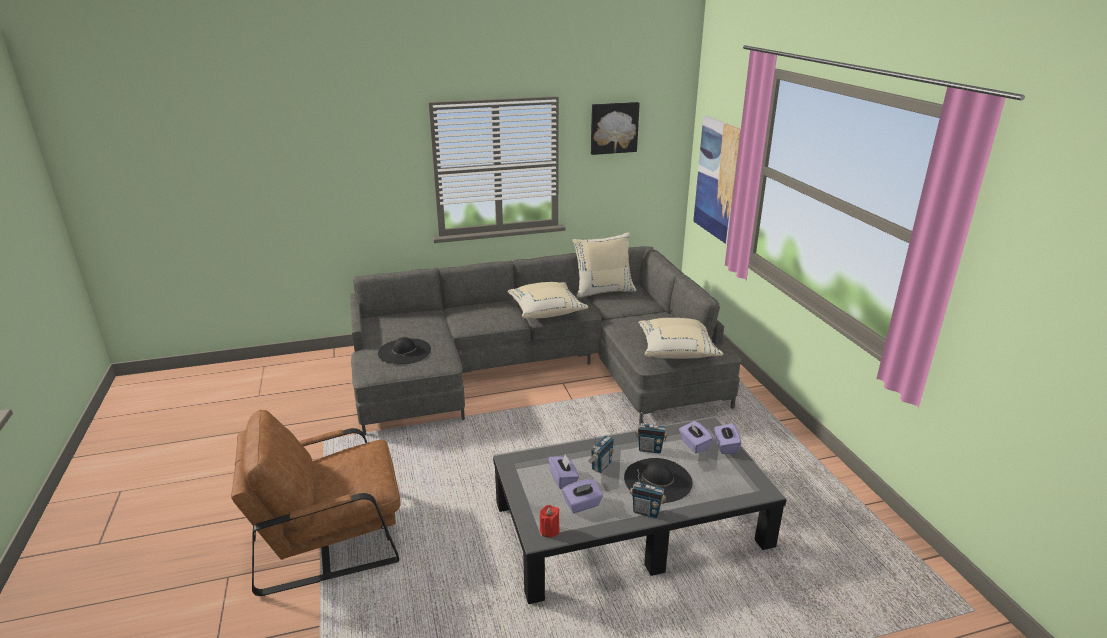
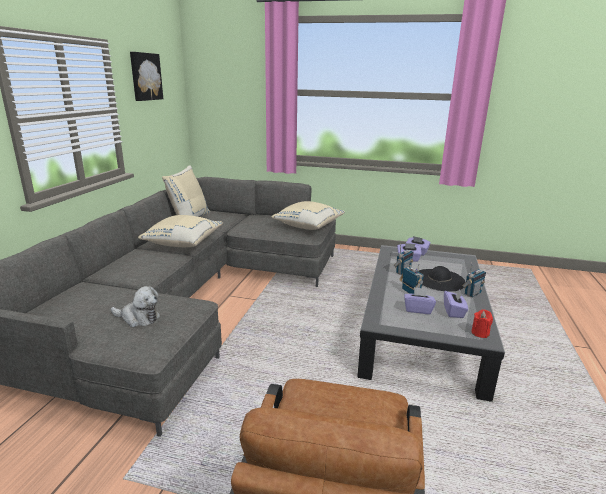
camera: 60 degrees left, 5 degrees down
black hat [378,337,431,364] -> plush toy [111,286,160,327]
picture [693,116,741,245] -> none

